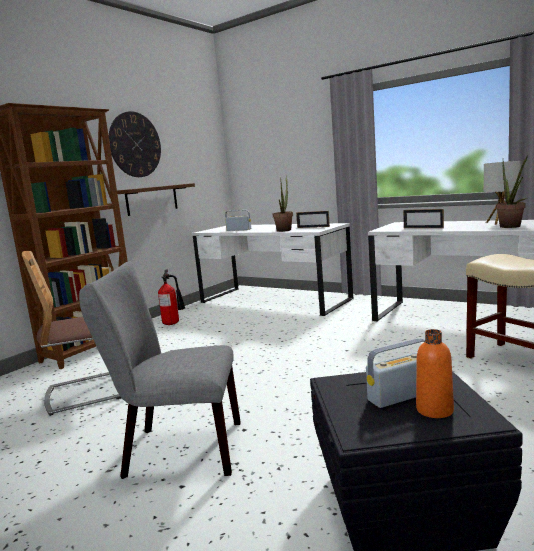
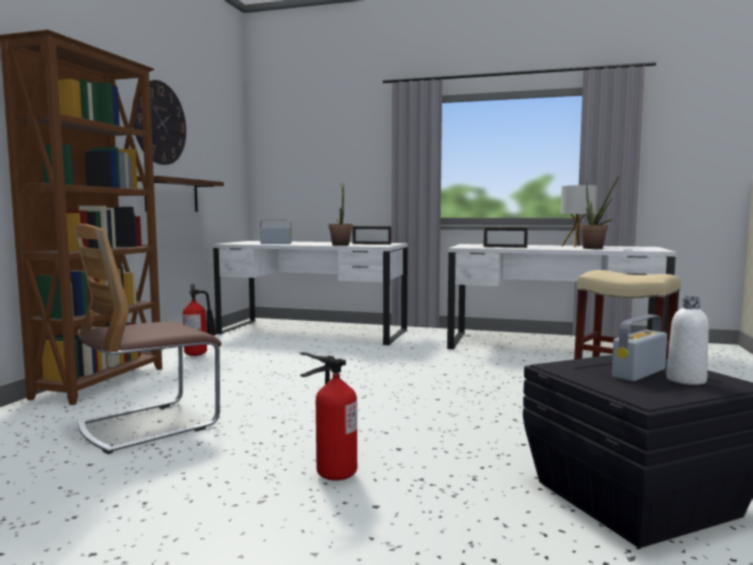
camera: 20 degrees left, 5 degrees down
grey chair [79,261,241,479] -> fire extinguisher [300,352,357,481]
orange bottle [416,329,454,418] -> white bottle [666,296,709,385]

